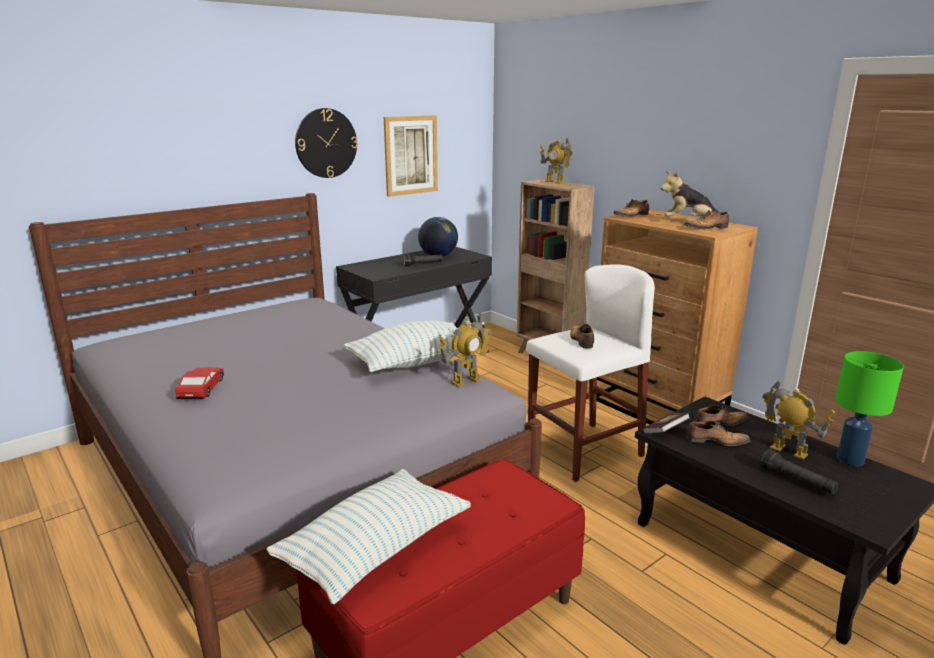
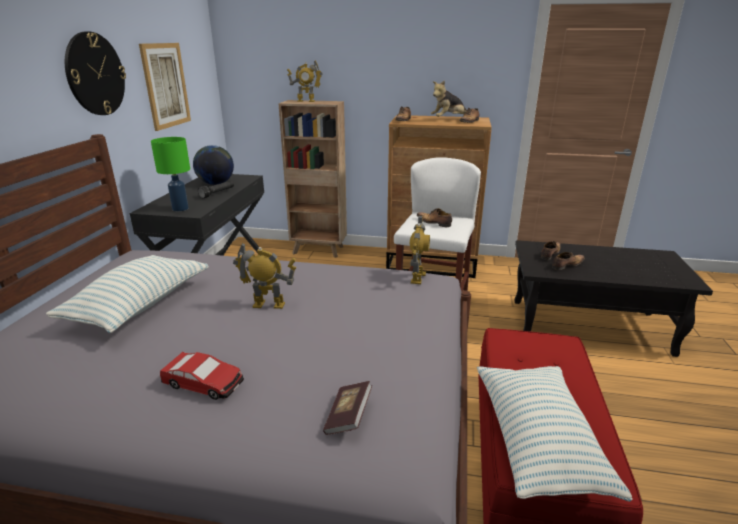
camera: 40 degrees left, 5 degrees up
toy car [175,367,224,399] -> toy car turned 150 degrees clockwise [160,352,244,400]
pillow [344,320,458,372] -> pillow moved to [46,255,209,333]
book [643,413,690,434] -> book moved to [323,381,372,435]
black flashlight [760,449,838,494] -> none
toy robot [762,379,835,460] -> toy robot moved to [233,243,297,309]
green table lamp [835,351,904,466] -> green table lamp moved to [151,137,190,211]

